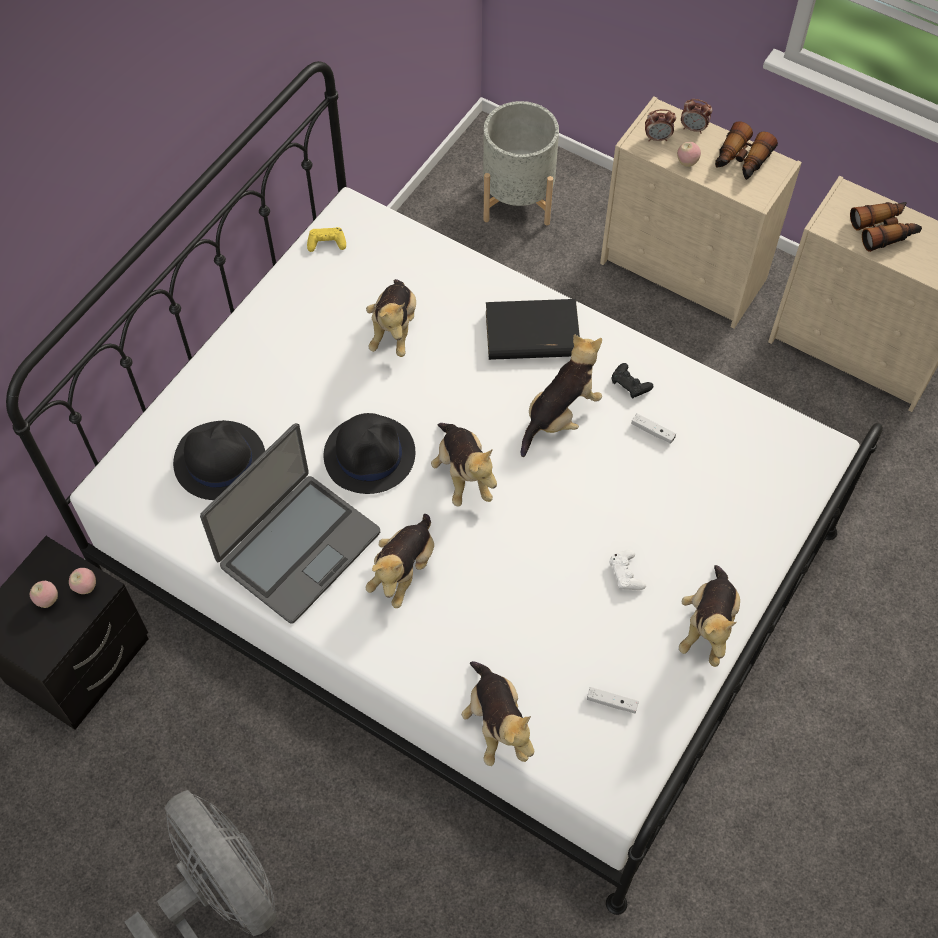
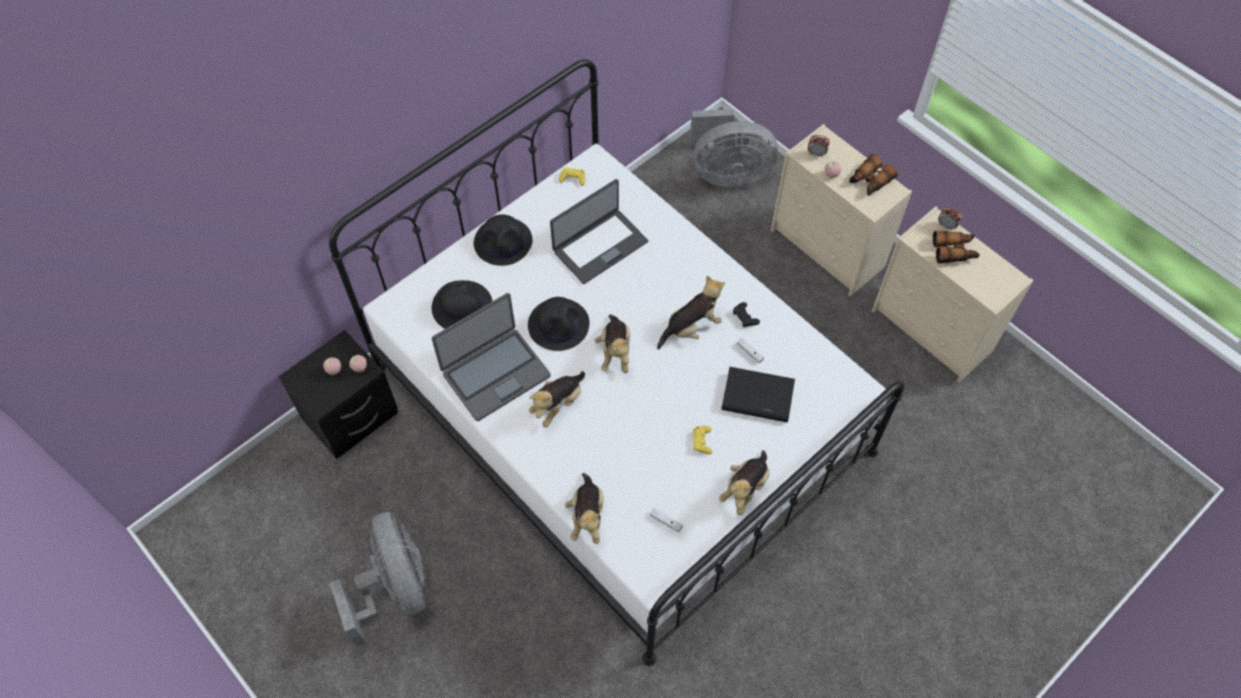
camera: 15 degrees right, 0 degrees up
plush toy [366,279,416,357] -> laptop [550,179,648,284]
grey planter [483,101,559,225] -> grey fan [690,109,778,187]
black book [486,299,580,360] -> black book moved to [721,367,795,423]
white game controller [609,550,646,590] -> yellow game controller [693,426,712,454]
alarm clock [681,99,712,134] -> alarm clock moved to [938,206,963,231]
none -> black hat [474,214,533,266]

